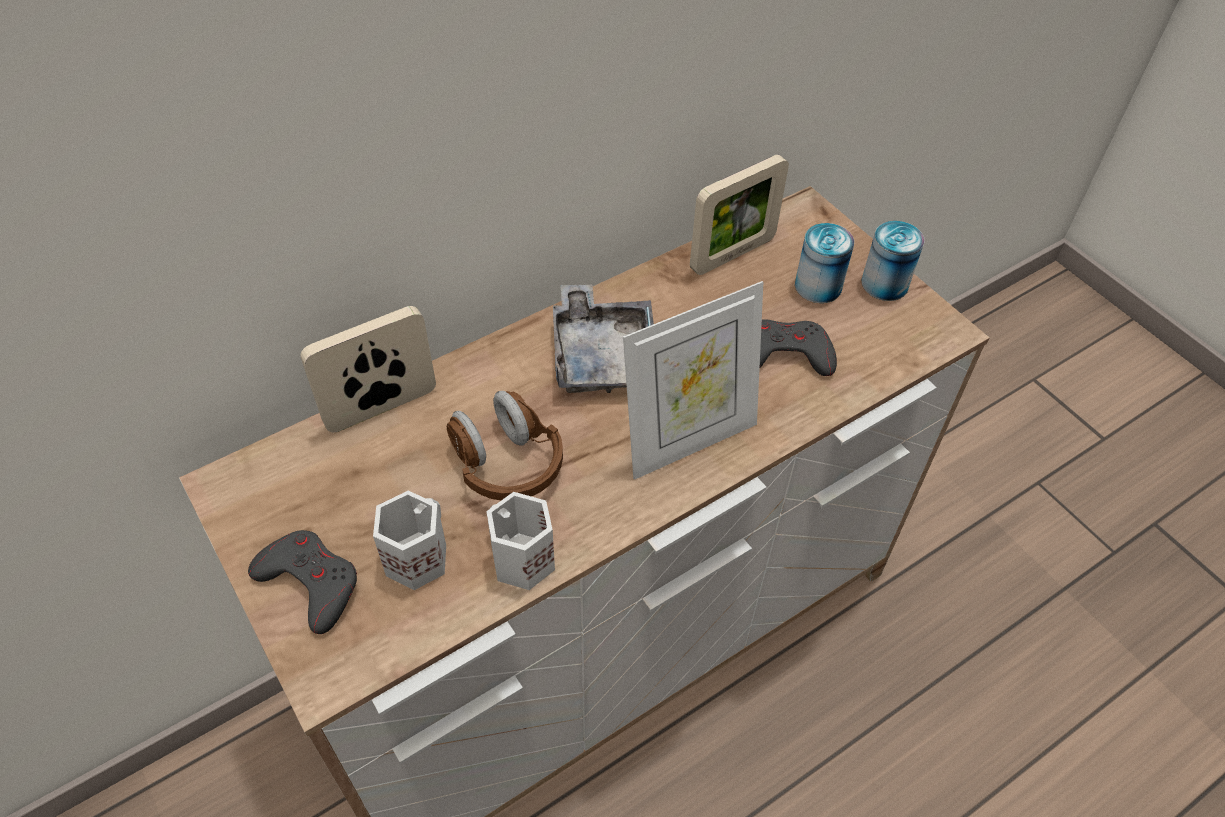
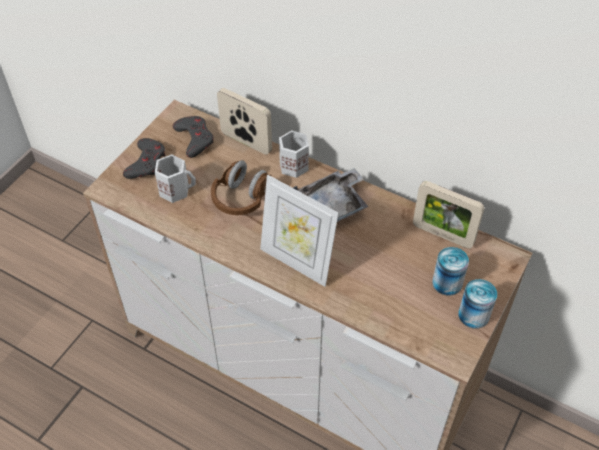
camera: 65 degrees right, 0 degrees up
white mug [486,492,555,590] -> white mug moved to [279,130,309,178]
grey game controller [760,319,837,376] -> grey game controller moved to [173,116,214,158]

